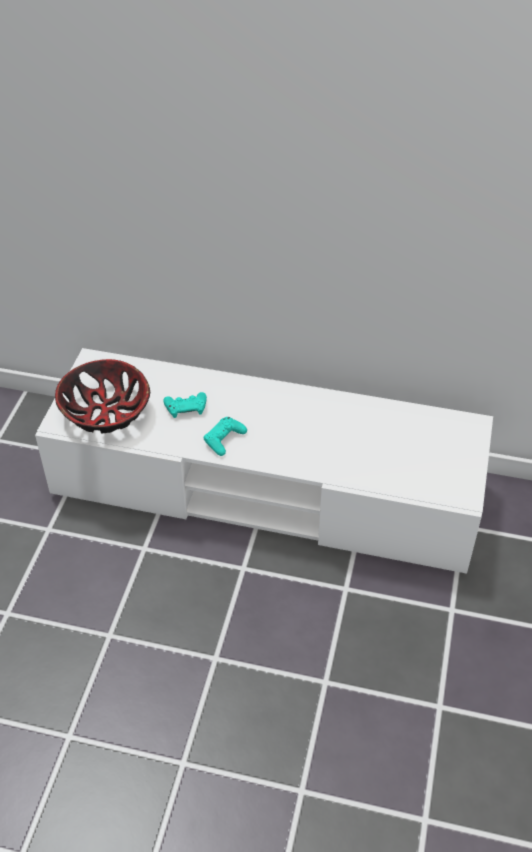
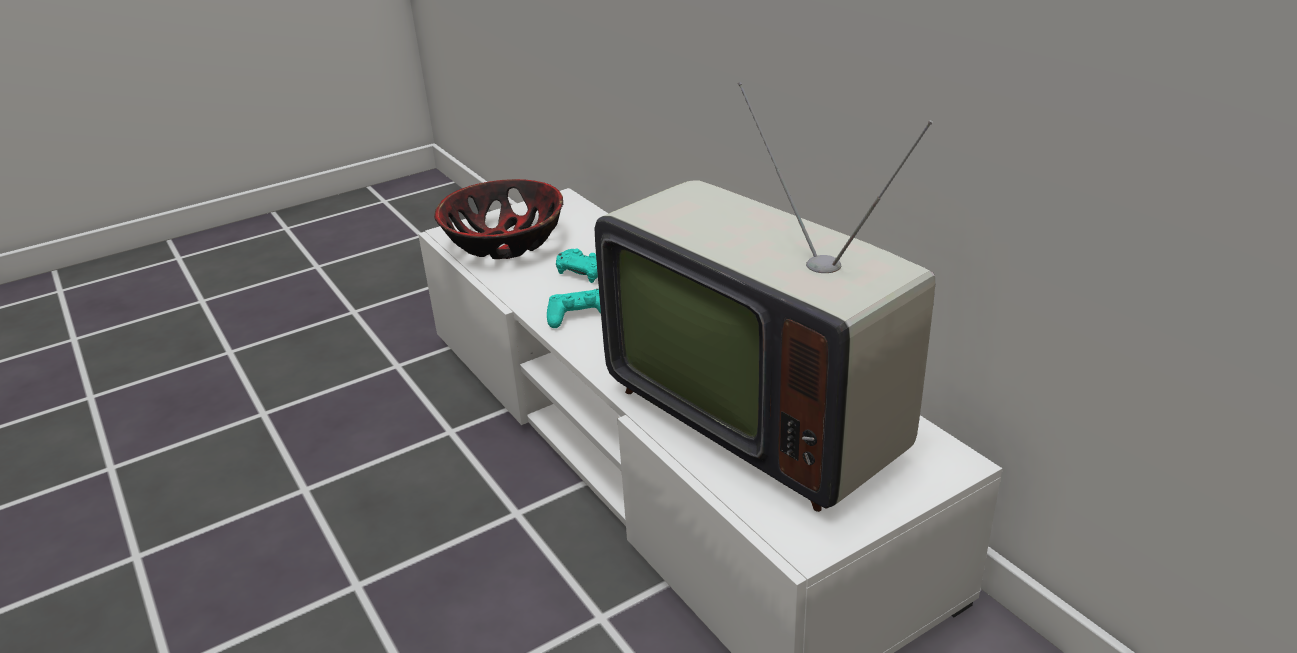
camera: 45 degrees right, 15 degrees down
none -> television [594,82,935,512]

